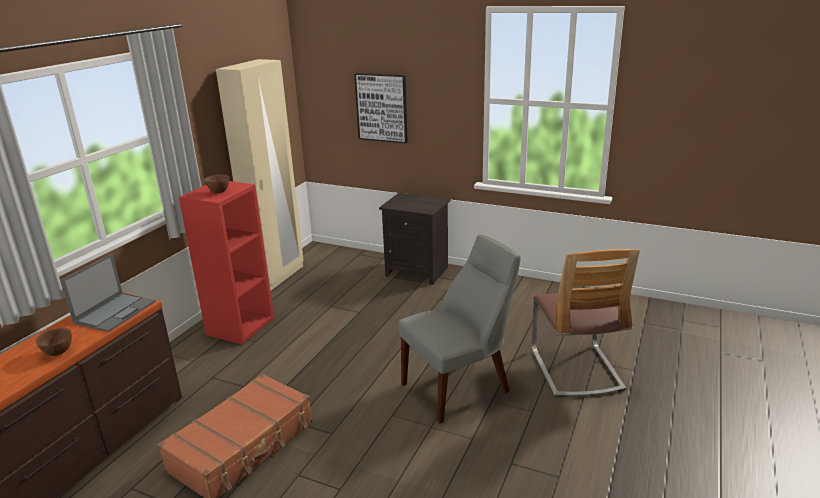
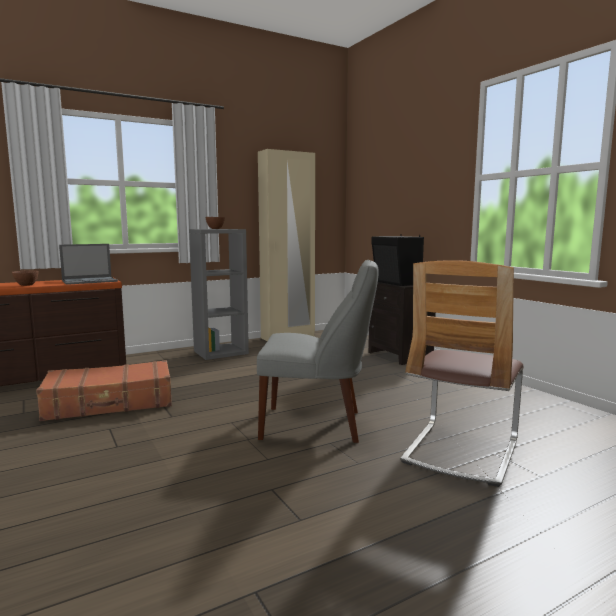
camera: 35 degrees right, 15 degrees down
red bookcase [179,181,274,344] -> grey bookcase [189,229,249,360]
picture [354,73,408,143] -> none
none -> black speaker [371,234,424,286]

